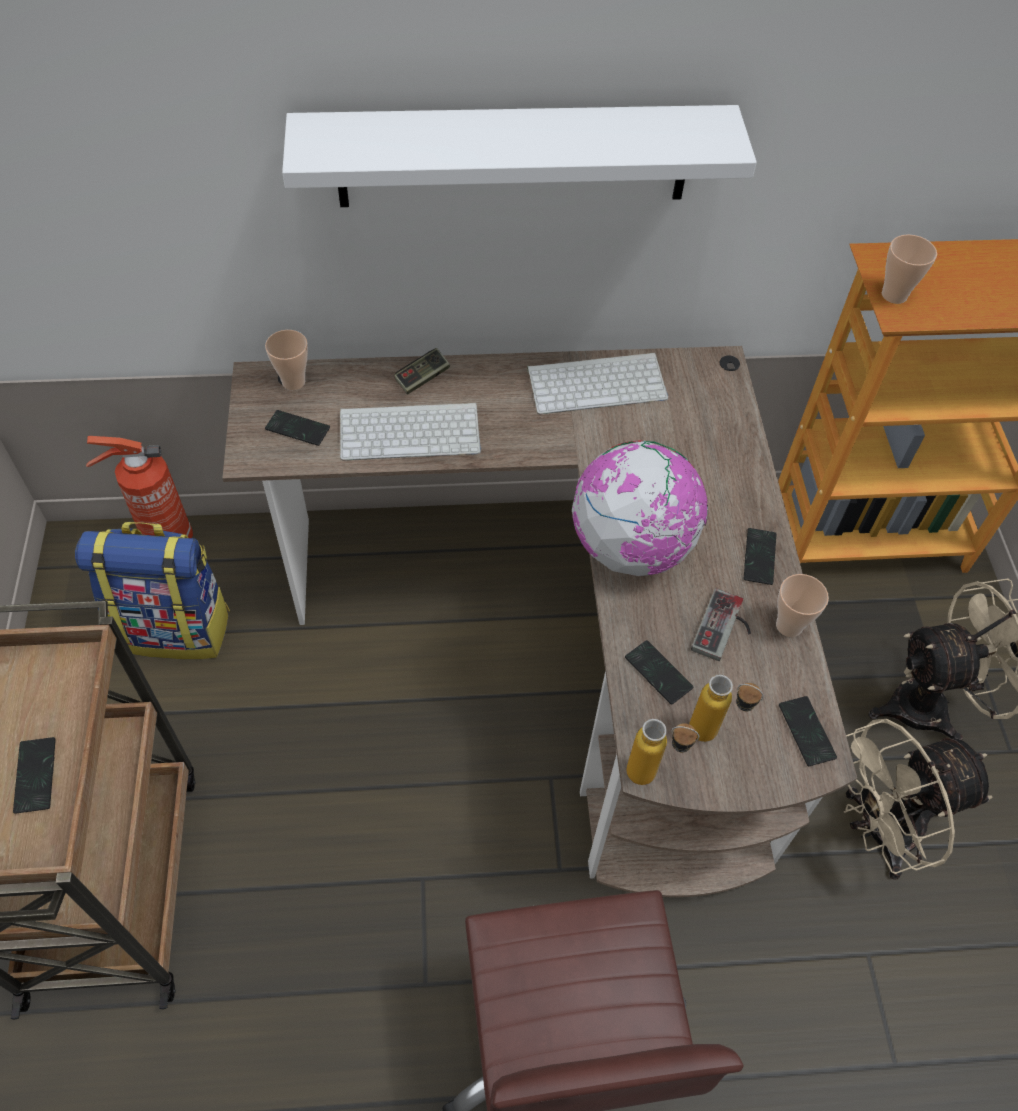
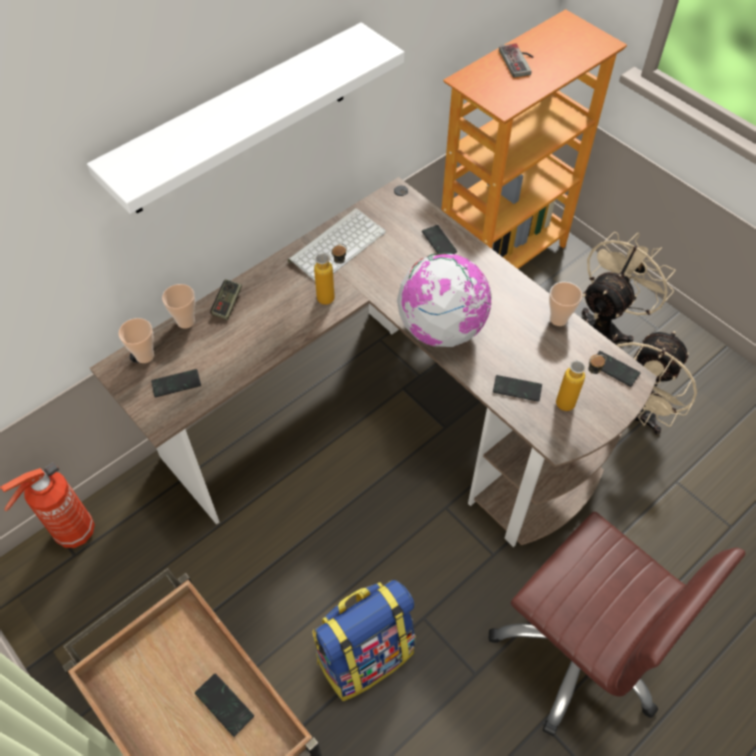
camera: 35 degrees left, 0 degrees up
backpack [75,522,230,659] -> backpack moved to [313,580,416,702]
keyboard [340,403,481,461] -> none
bottle [626,719,699,785] -> bottle moved to [314,244,347,305]
game controller [691,588,751,661] -> game controller moved to [499,44,533,78]
phone [744,528,776,585] -> phone moved to [422,225,457,255]
cup [882,234,937,304] -> cup moved to [162,284,195,329]

